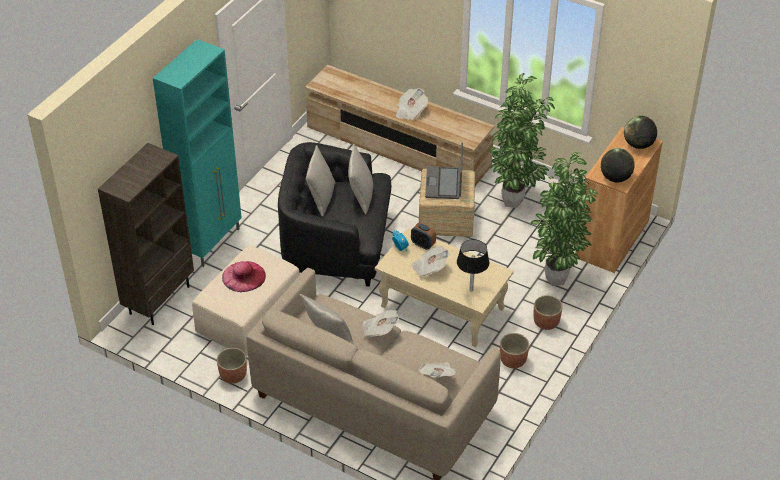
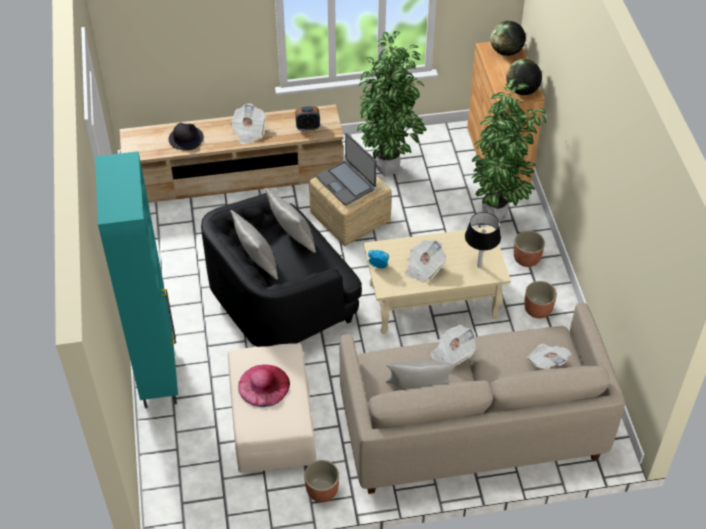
camera: 40 degrees left, 5 degrees up
brown bookcase [98,143,194,325] -> none
alarm clock [411,223,436,250] -> alarm clock moved to [295,106,320,131]
none -> black hat [169,123,204,150]

